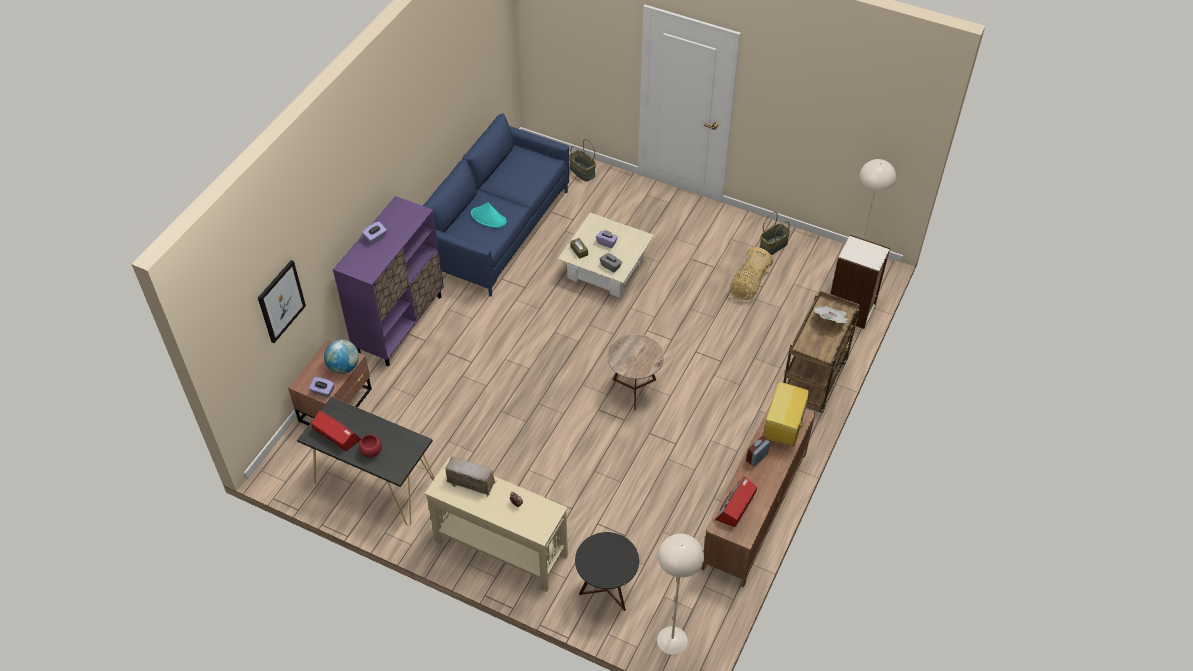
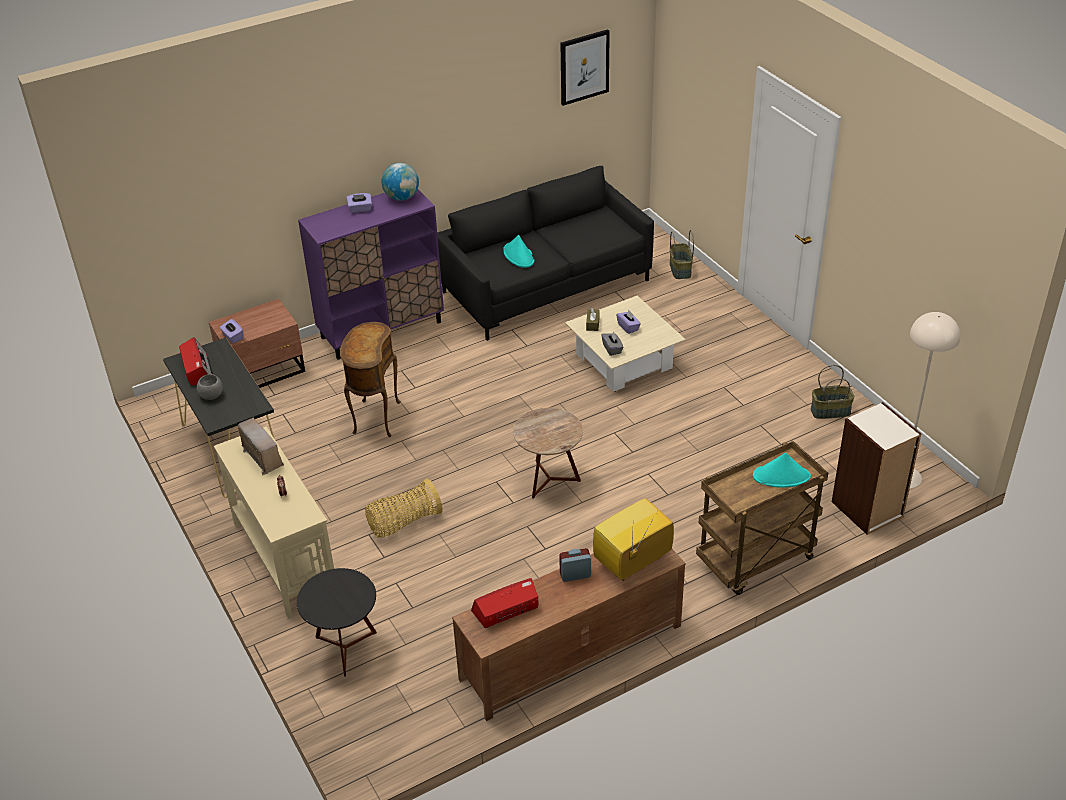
camera: 35 degrees right, 10 degrees down
picture [258,260,306,343] -> picture moved to [560,29,610,106]
globe [324,339,359,374] -> globe moved to [382,163,419,201]
red bowl [359,435,382,458] -> grey bowl [197,374,223,400]
blue sofa [422,114,569,297] -> black sofa [437,166,654,341]
beige floor lamp [657,534,704,655] -> none
basket [730,247,773,300] -> basket moved to [365,479,442,538]
newspaper [814,306,848,323] -> turquoise hat [753,453,811,488]
none -> brown side table [340,322,401,437]

